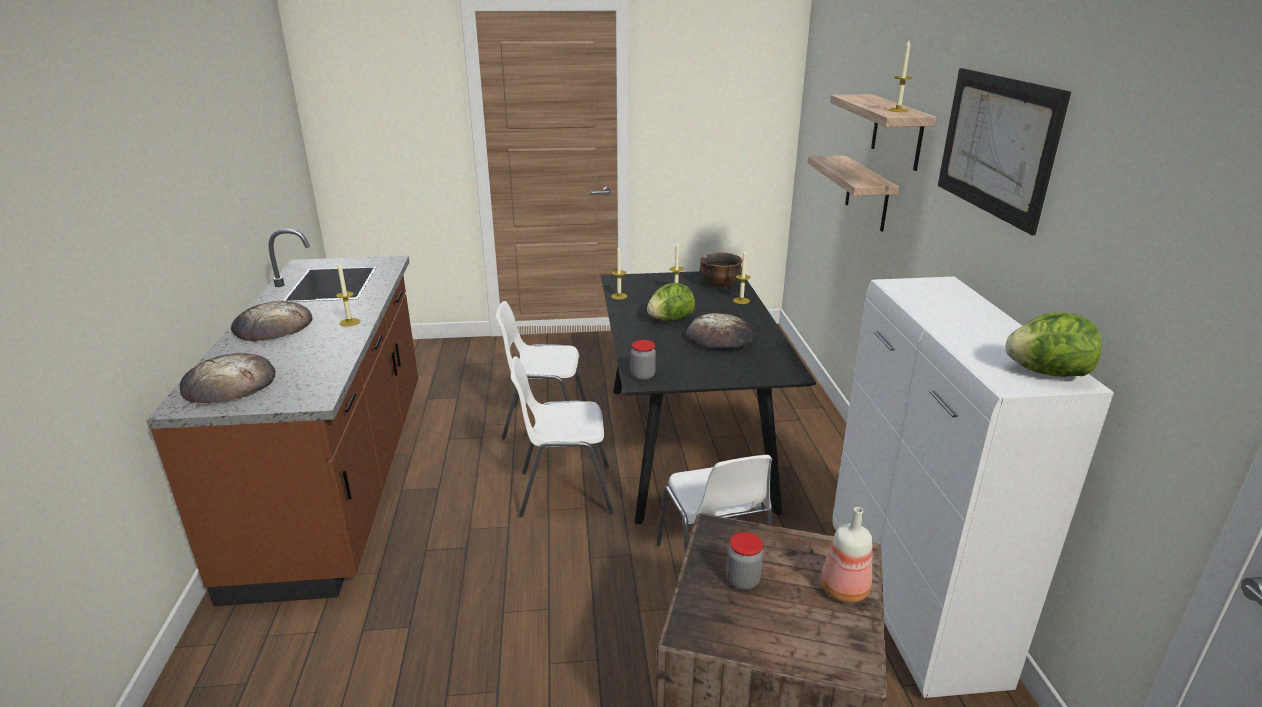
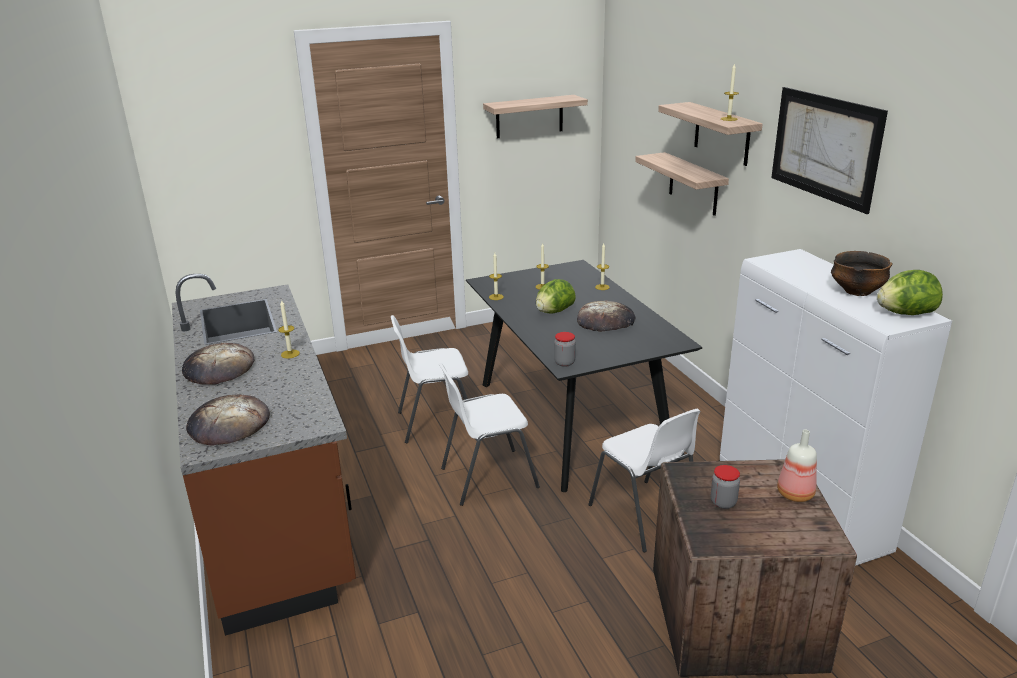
camera: 15 degrees left, 0 degrees up
bowl [699,253,743,288] -> bowl moved to [831,251,892,296]
none -> shelf [483,95,588,138]

